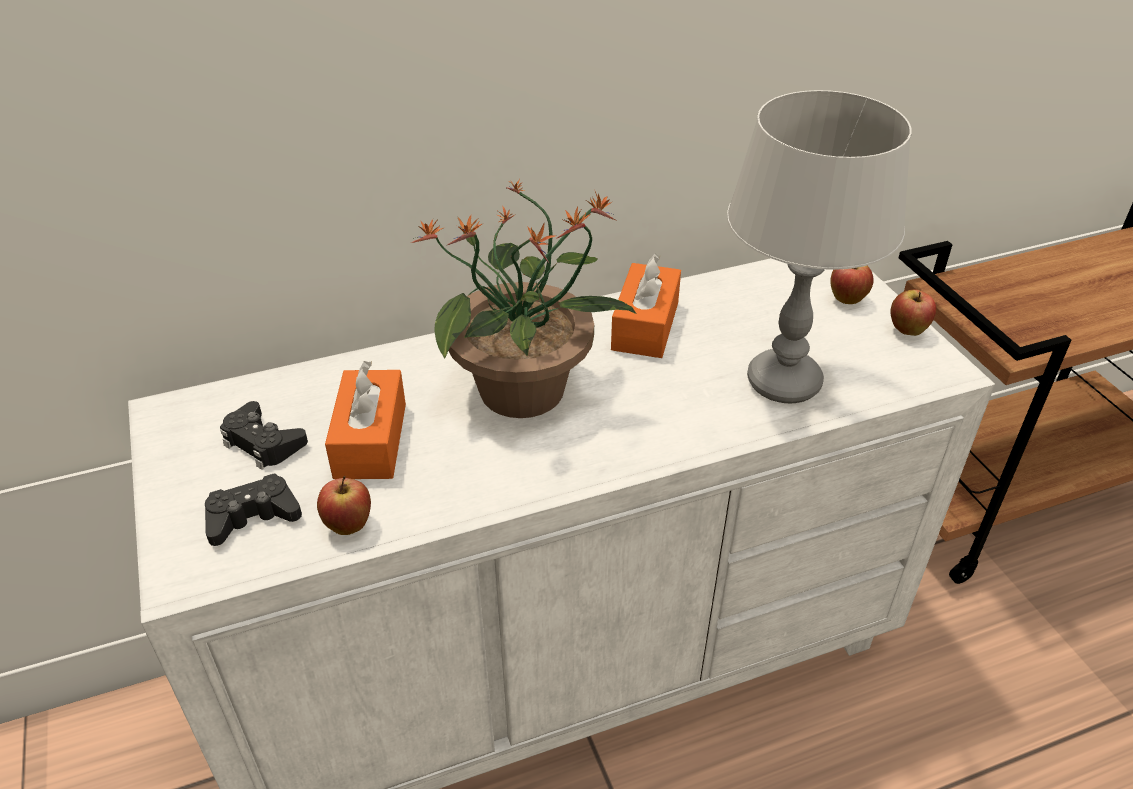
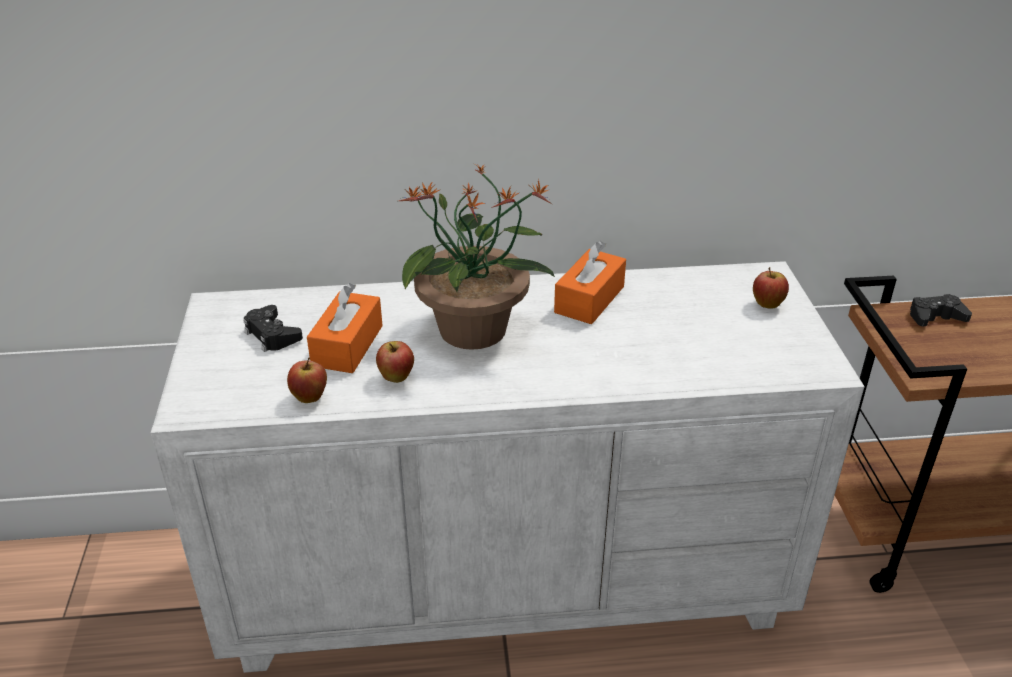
camera: 15 degrees right, 5 degrees down
black game controller [205,473,302,546] -> black game controller moved to [910,294,972,326]
grey table lamp [727,90,912,403] -> none
apple [890,290,936,336] -> apple moved to [376,341,414,383]

